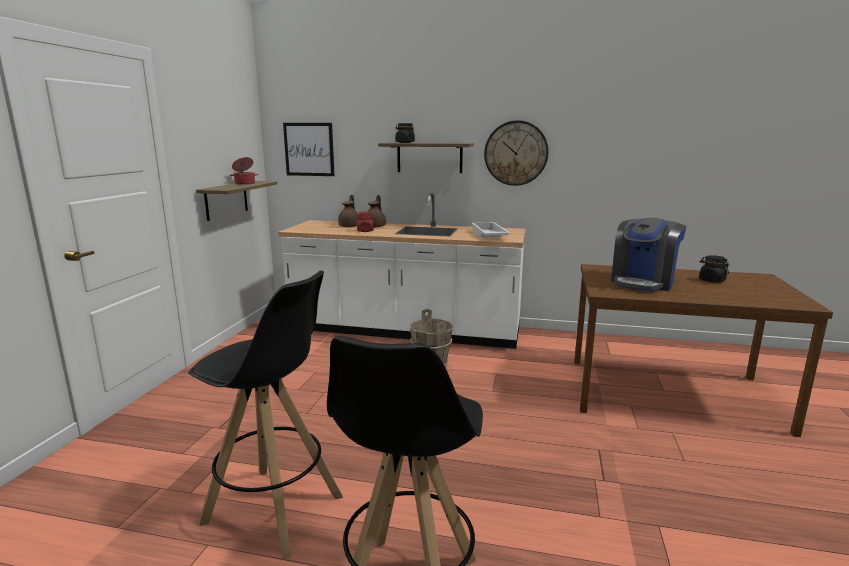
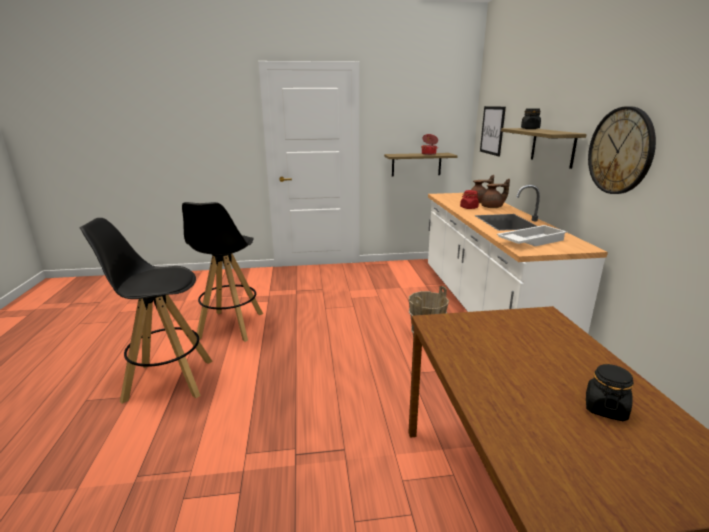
camera: 70 degrees right, 5 degrees up
coffee machine [611,218,686,292] -> none

